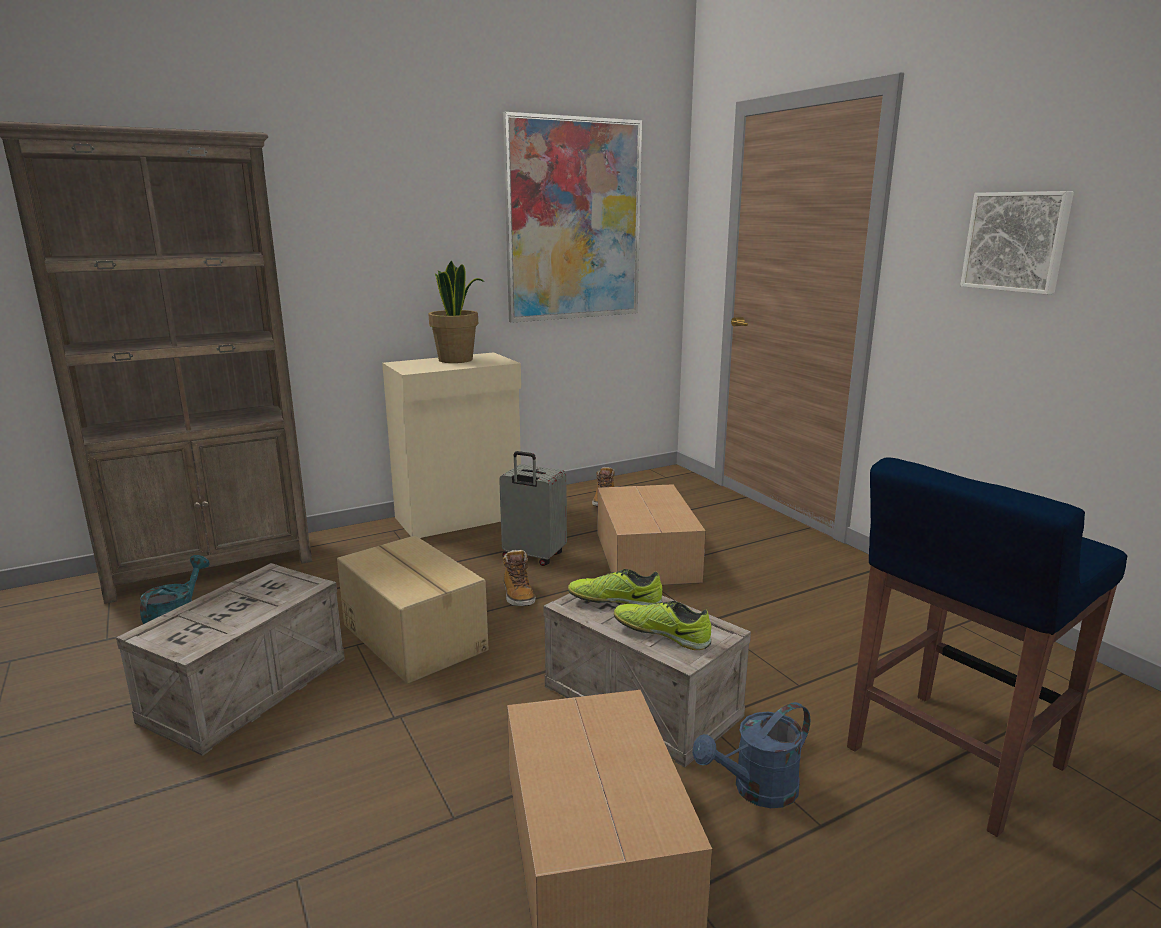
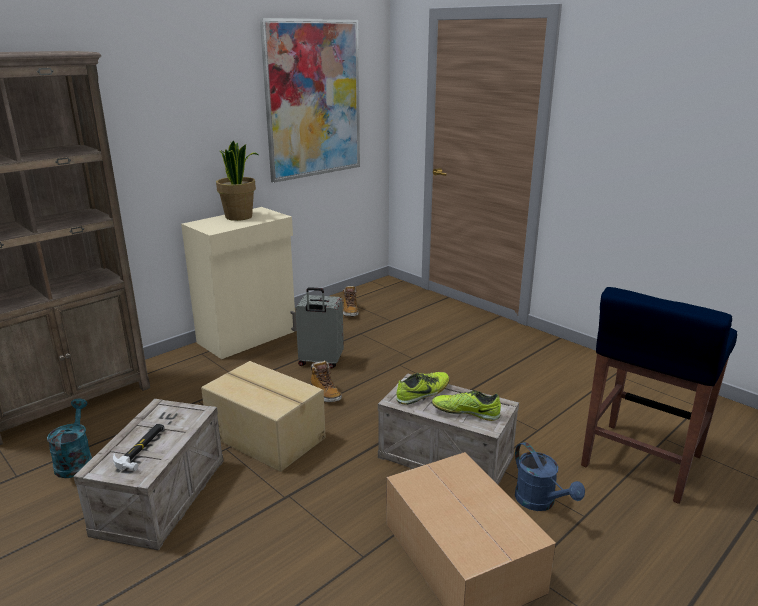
camera: 15 degrees left, 5 degrees up
shoe [568,569,662,605] -> shoe turned 150 degrees clockwise [396,372,450,405]
cardboard box [597,484,706,585] -> none
blue watering can [692,702,810,808] -> blue watering can turned 75 degrees counterclockwise [515,442,585,511]
picture [960,191,1074,294] -> none
none -> hammer [113,424,164,471]

